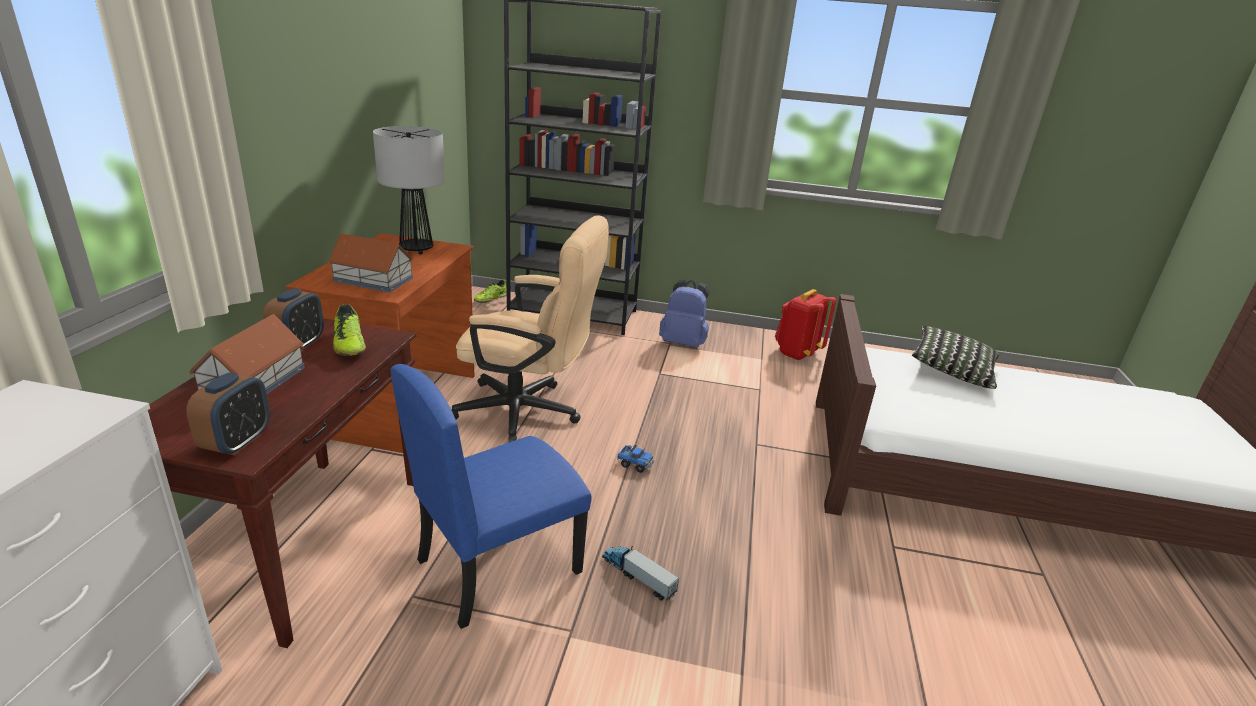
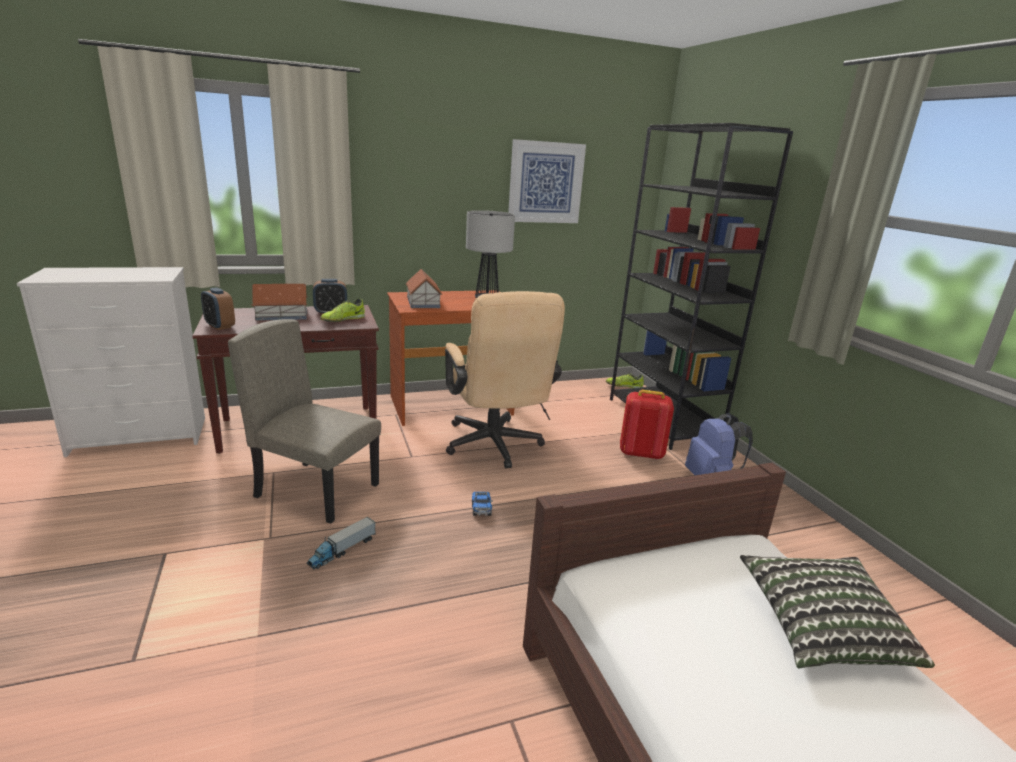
camera: 60 degrees right, 5 degrees down
alarm clock [186,373,270,455] -> alarm clock turned 60 degrees clockwise [201,287,235,330]
blue chair [391,364,591,629] -> beige chair [228,319,381,524]
toy truck [602,546,680,601] -> toy truck turned 150 degrees counterclockwise [307,517,376,569]
red backpack [775,289,836,361] -> red backpack moved to [620,390,674,460]
none -> picture [508,139,586,223]

